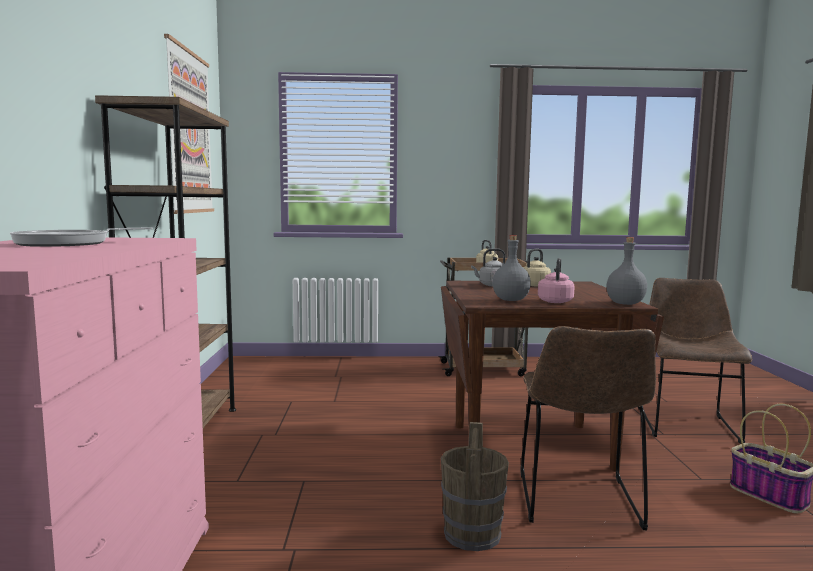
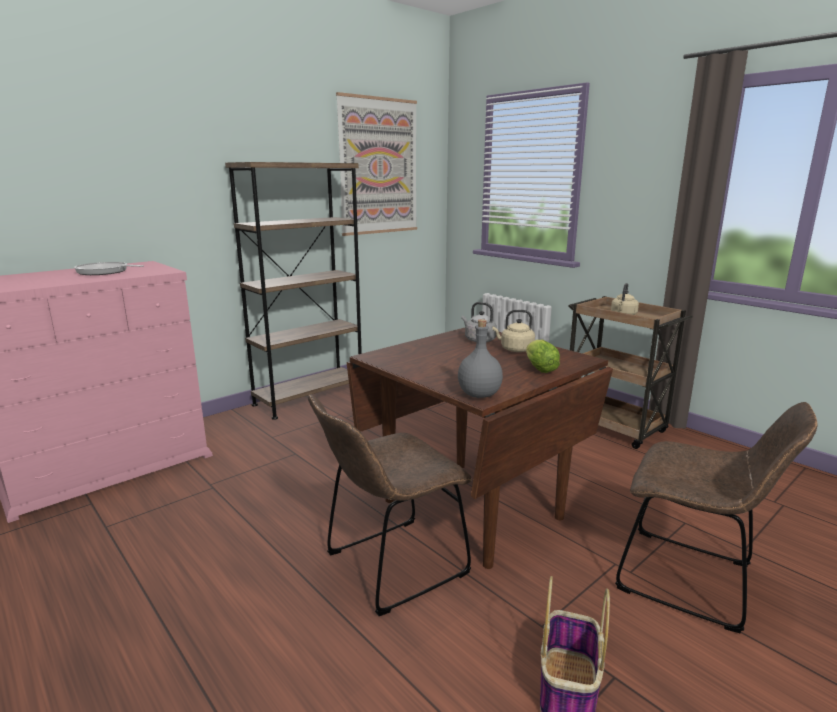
camera: 50 degrees right, 10 degrees up
brown bucket [441,422,509,551] -> none
grey bottle [493,235,531,301] -> none
pink kettle [538,258,575,303] -> none
brown chair [642,278,753,444] -> brown chair turned 60 degrees clockwise [615,402,817,633]
none -> lettuce [526,340,560,373]

